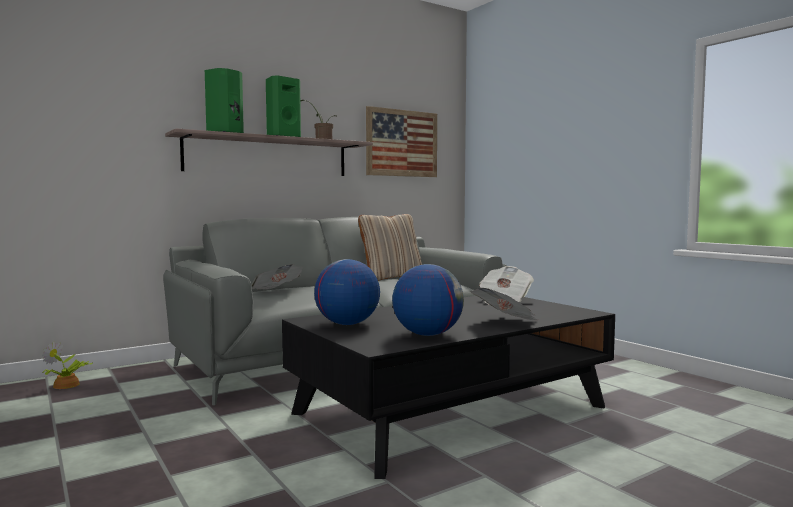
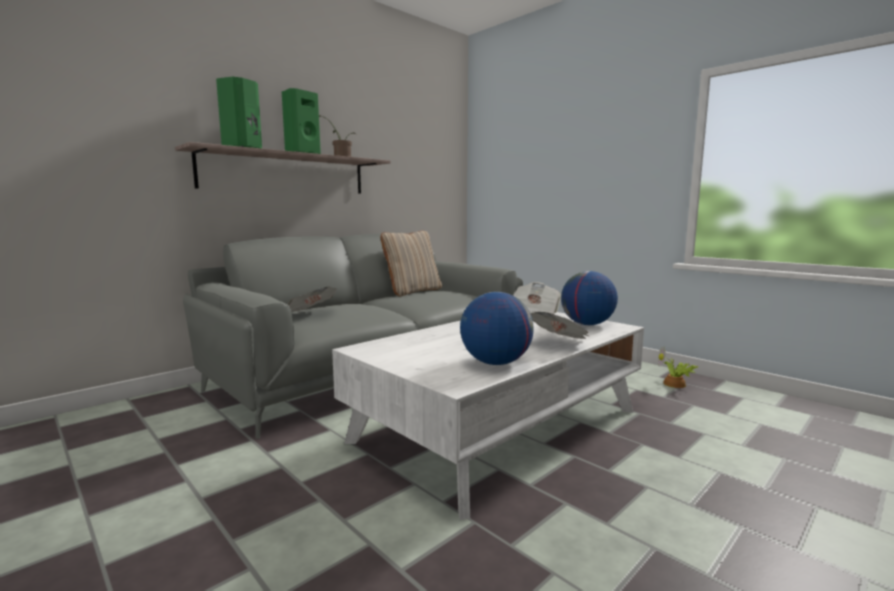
camera: 10 degrees left, 5 degrees up
potted plant [42,341,93,389] -> potted plant moved to [658,348,698,388]
black coffee table [282,296,615,479] -> white coffee table [332,312,644,520]
globe [314,259,380,325] -> globe moved to [561,271,618,325]
picture [366,106,437,177] -> none

